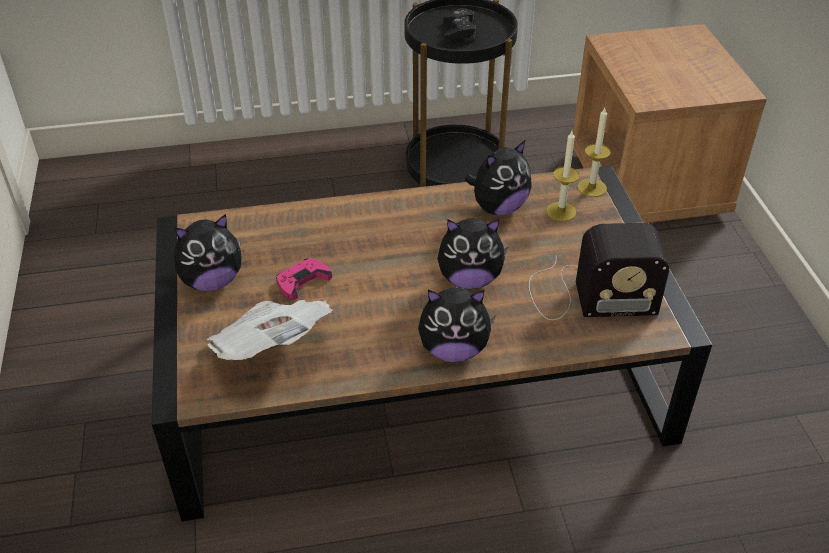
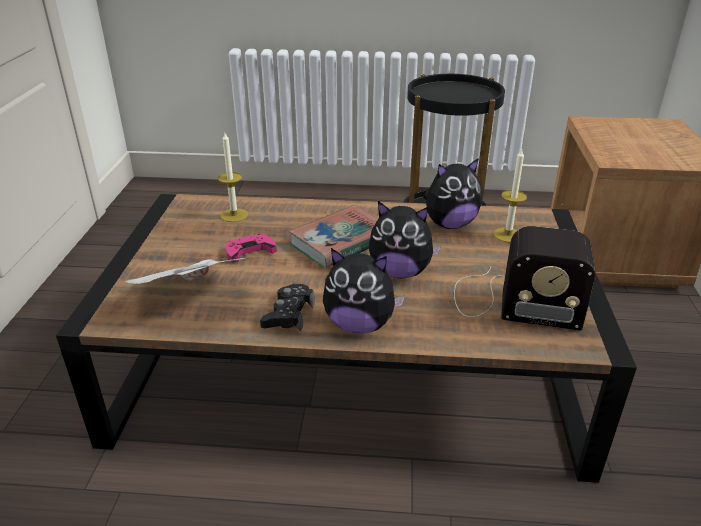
camera: 15 degrees right, 10 degrees down
plush toy [174,214,242,291] -> none
black game controller [443,8,476,42] -> black game controller moved to [260,284,315,331]
candle [577,108,611,197] -> candle moved to [218,133,248,222]
none -> book [288,205,379,268]

